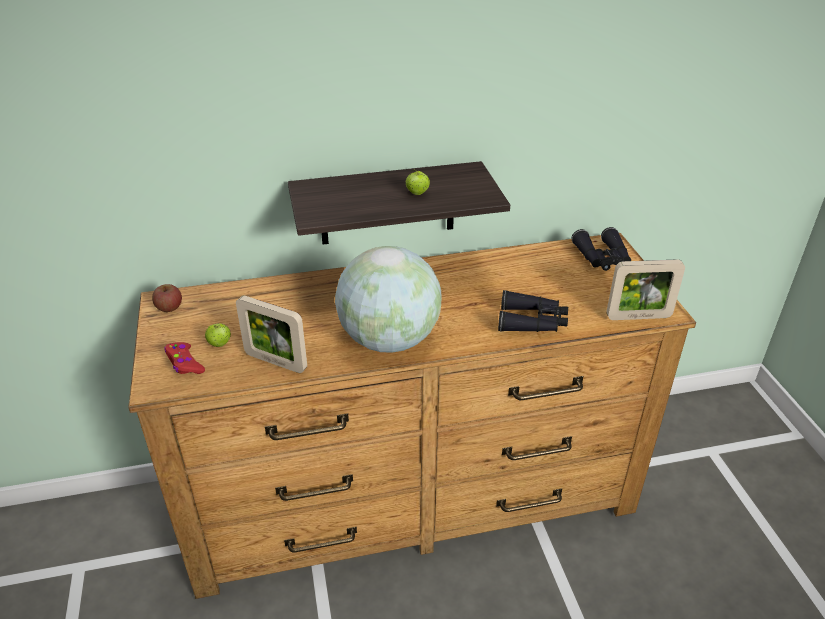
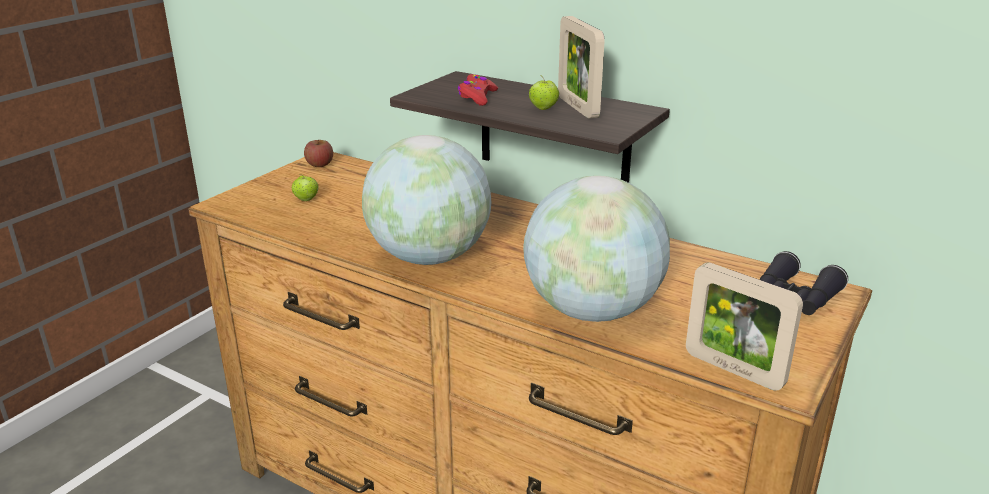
camera: 45 degrees right, 10 degrees down
red game controller [165,342,205,374] -> red game controller moved to [458,74,498,106]
picture frame [236,295,307,373] -> picture frame moved to [558,16,605,119]
black binoculars [498,290,568,332] -> globe [523,176,670,322]

